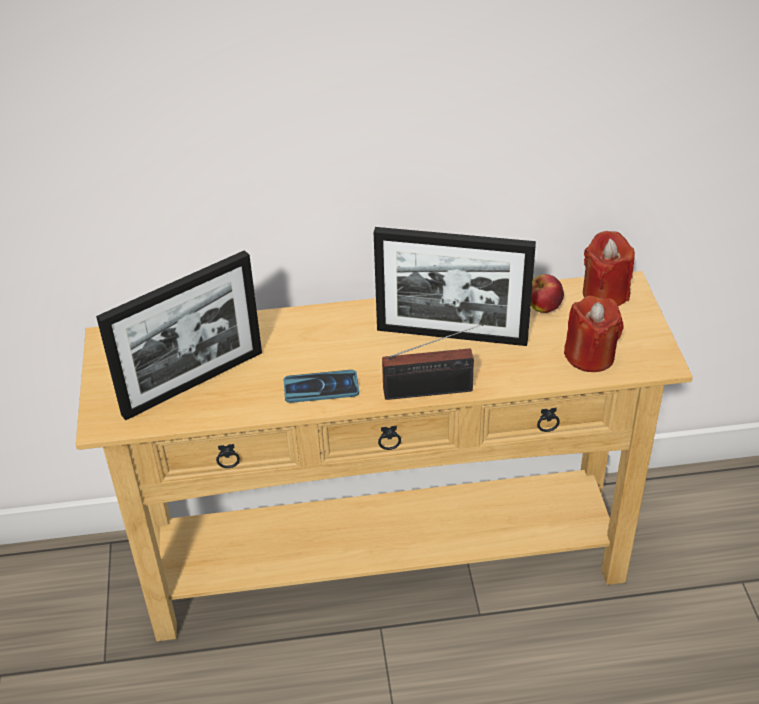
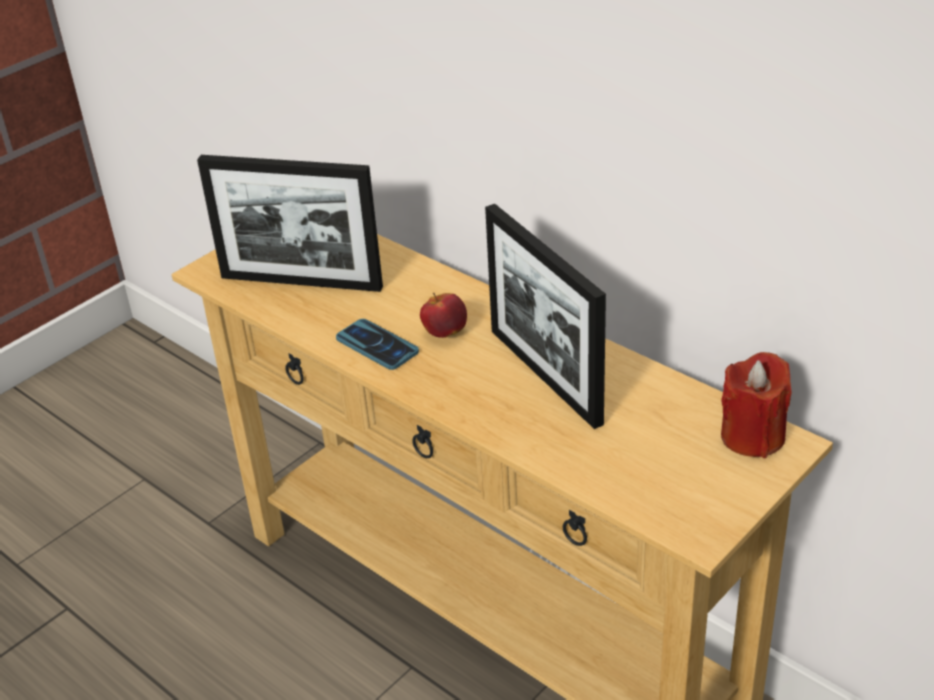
camera: 50 degrees right, 5 degrees down
radio [382,323,484,400] -> none
apple [531,274,564,313] -> apple moved to [420,293,467,338]
red candle [564,296,623,372] -> none

